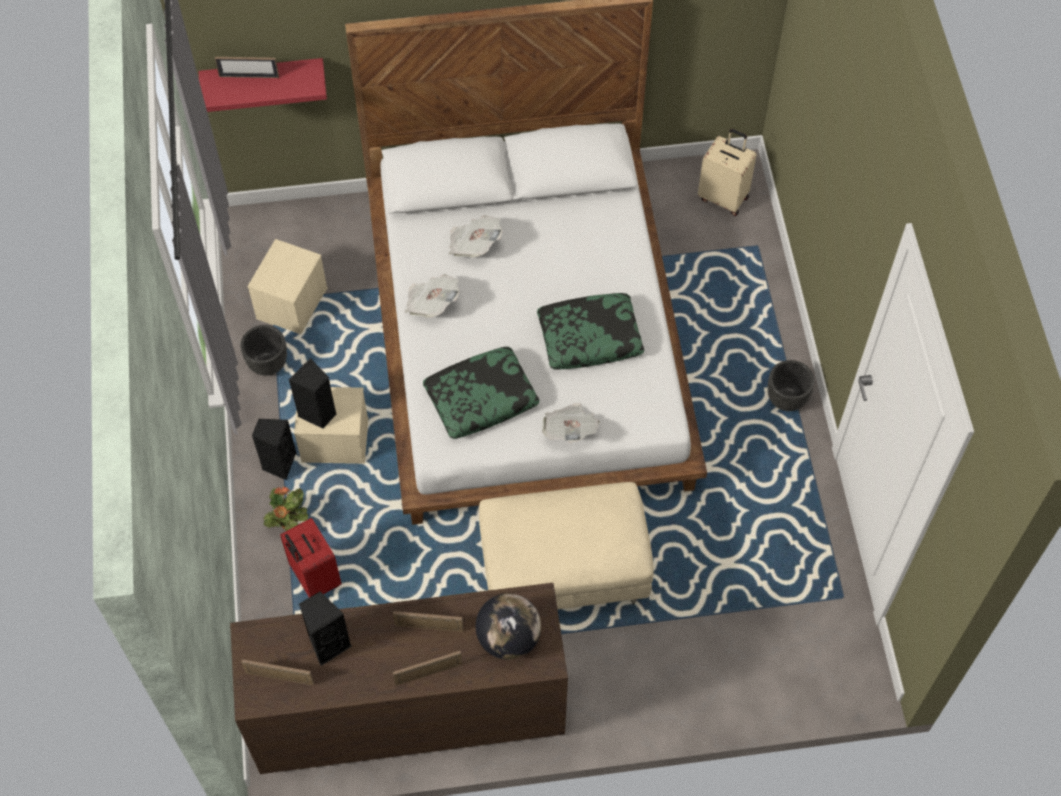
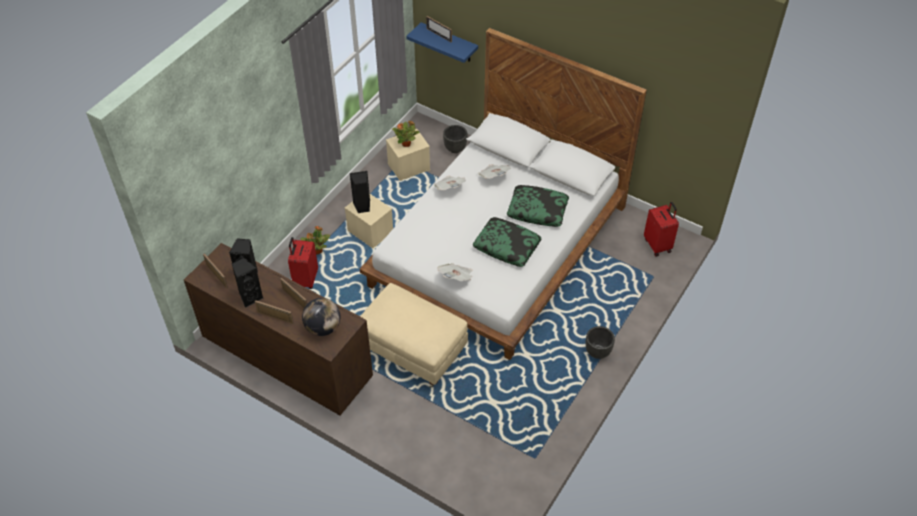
camera: 40 degrees right, 10 degrees down
red shelf [198,58,327,112] -> blue shelf [406,22,478,63]
black planter [241,325,287,376] -> black planter moved to [443,125,467,153]
black speaker [252,419,297,480] -> black speaker moved to [231,257,263,308]
pillow [423,347,540,439] -> pillow moved to [507,185,569,227]
beige suitcase [698,129,756,216] -> red suitcase [644,202,679,257]
none -> potted plant [392,121,419,147]

